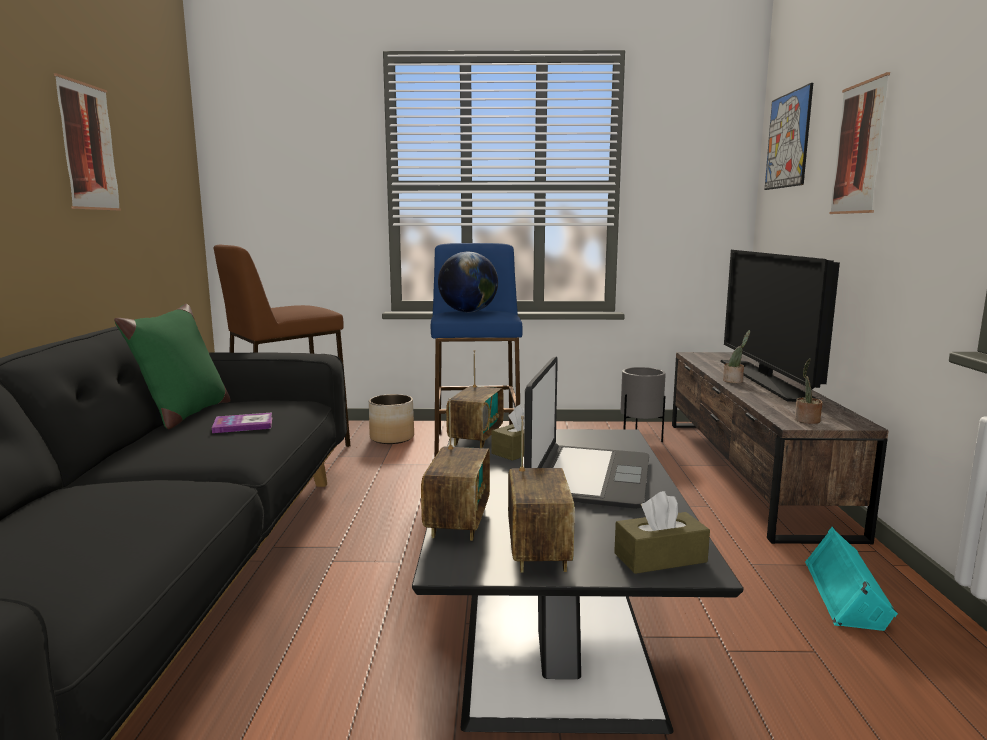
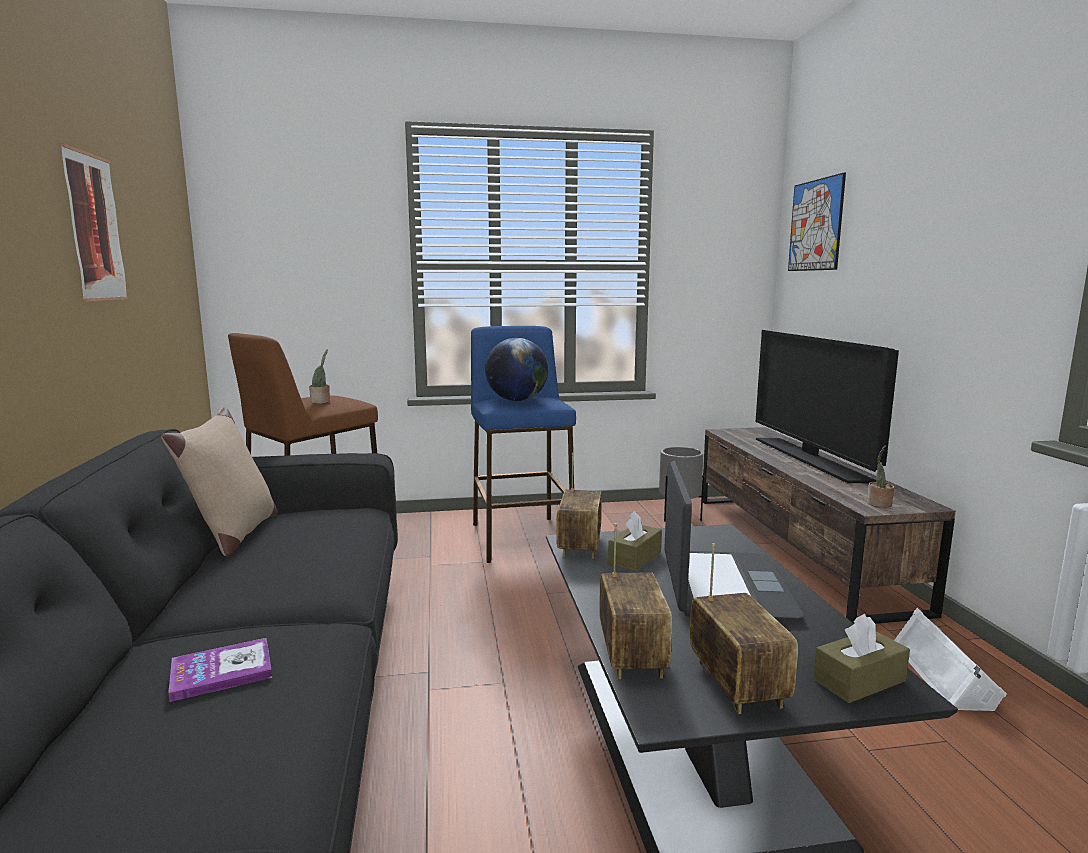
camera: 10 degrees left, 0 degrees up
green pillow [114,304,231,429] -> beige pillow [161,407,278,557]
book [212,412,272,433] -> book moved to [168,638,272,702]
planter [369,394,414,444] -> none
potted plant [723,330,750,383] -> potted plant moved to [309,349,330,404]
turquoise speaker [805,527,898,631] -> white speaker [894,608,1007,711]
picture [830,72,890,214] -> none

